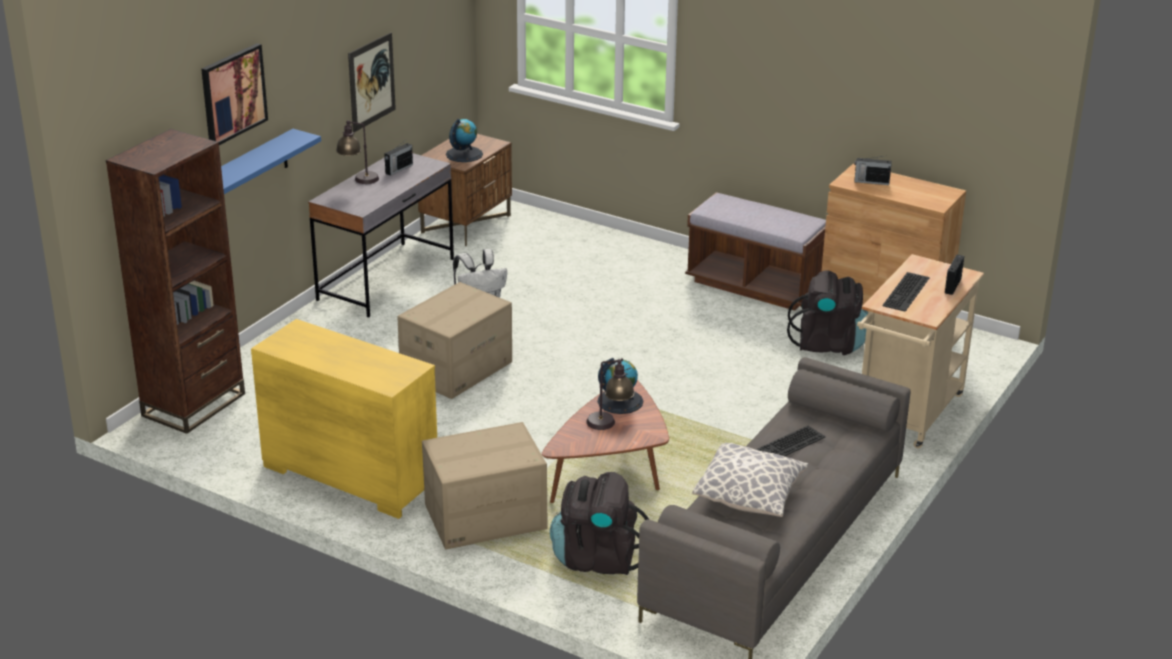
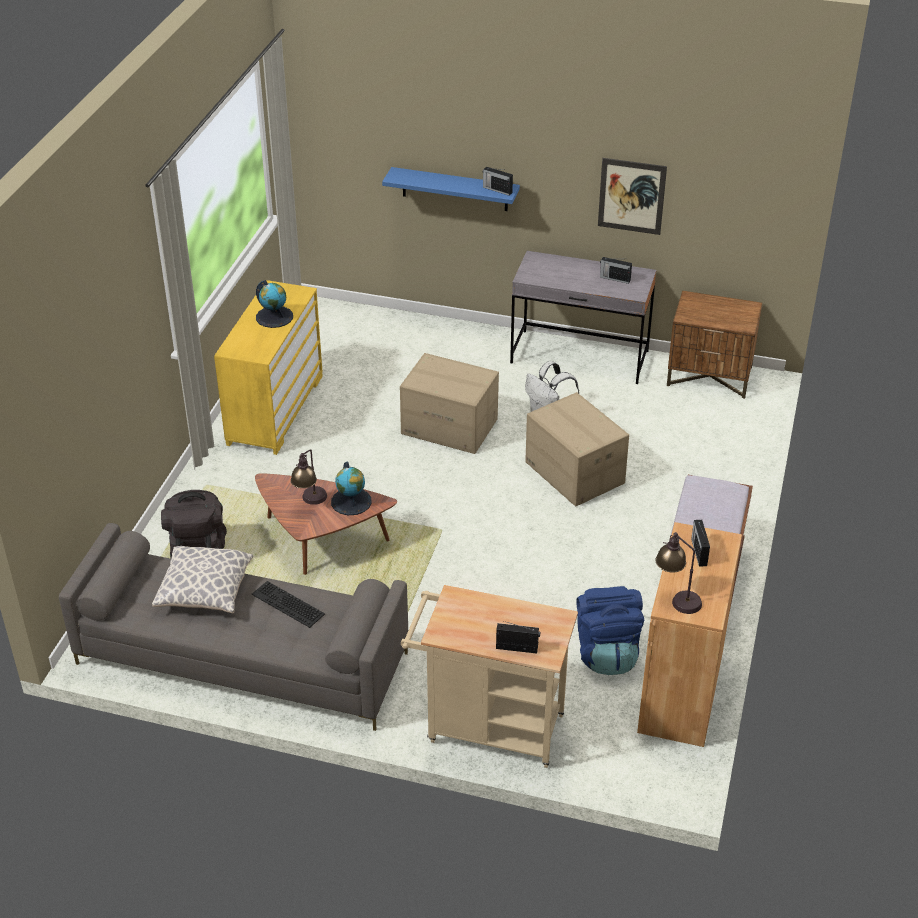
camera: 75 degrees right, 10 degrees up
brown bookcase [106,129,245,434] -> none
picture [201,43,268,145] -> none
table lamp [336,120,379,184] -> table lamp moved to [656,532,702,614]
cardboard box [422,422,548,549] -> cardboard box moved to [525,392,629,506]
globe [446,118,483,162] -> globe moved to [256,280,293,328]
black backpack [787,270,868,355] -> blue backpack [577,586,644,675]
keyboard [882,272,930,312] -> none
none -> radio [483,167,513,195]

